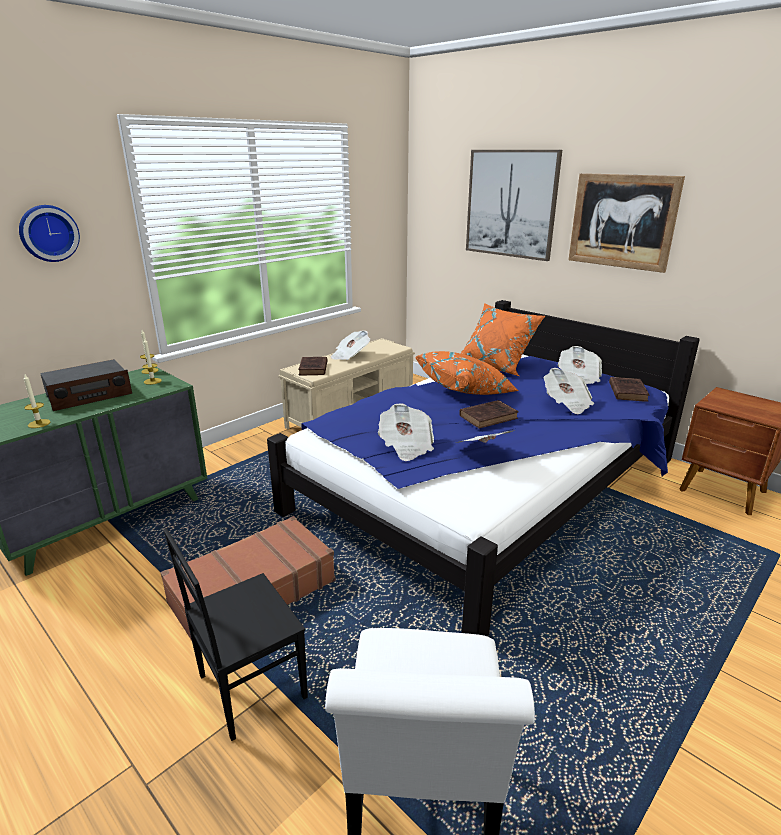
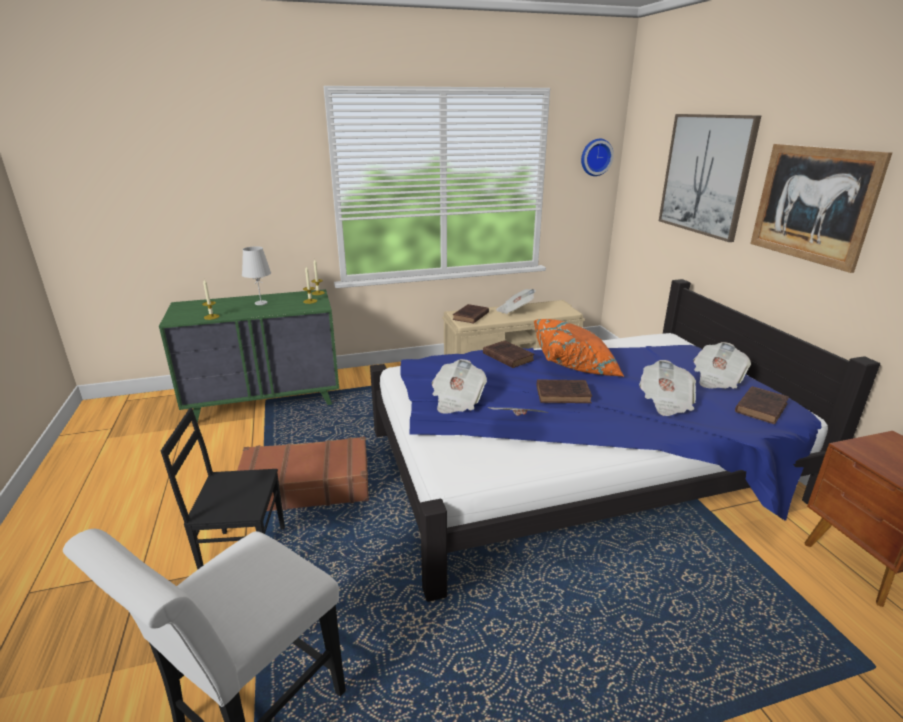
camera: 30 degrees right, 0 degrees up
wall clock [19,205,80,262] -> wall clock moved to [581,139,614,176]
radio [40,359,132,411] -> white table lamp [242,246,271,305]
orange pillow [461,303,545,376] -> none
none -> brown book [483,340,535,368]

